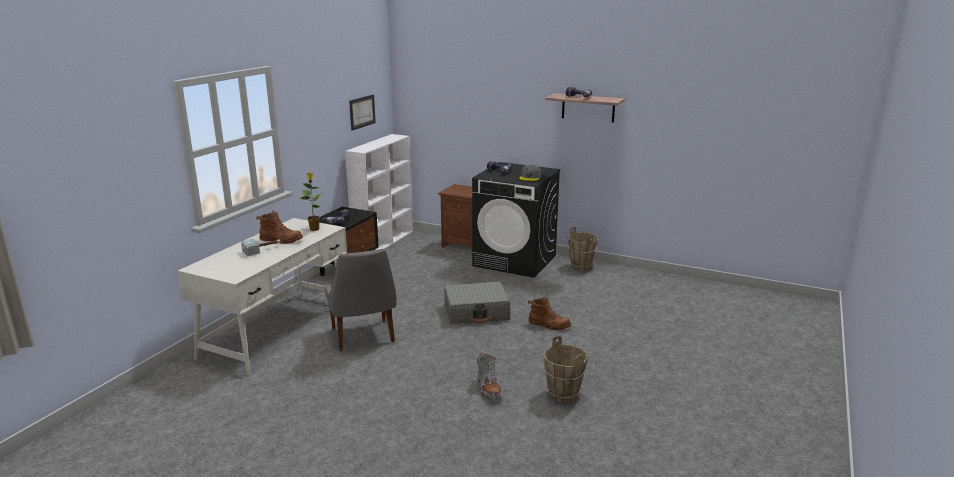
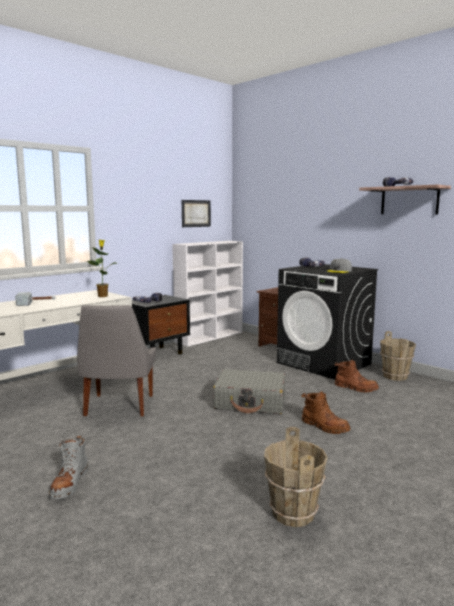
camera: 20 degrees right, 10 degrees down
brown boot [256,211,303,244] -> brown boot moved to [334,359,379,392]
grey boot [477,352,502,401] -> grey boot moved to [49,436,88,499]

